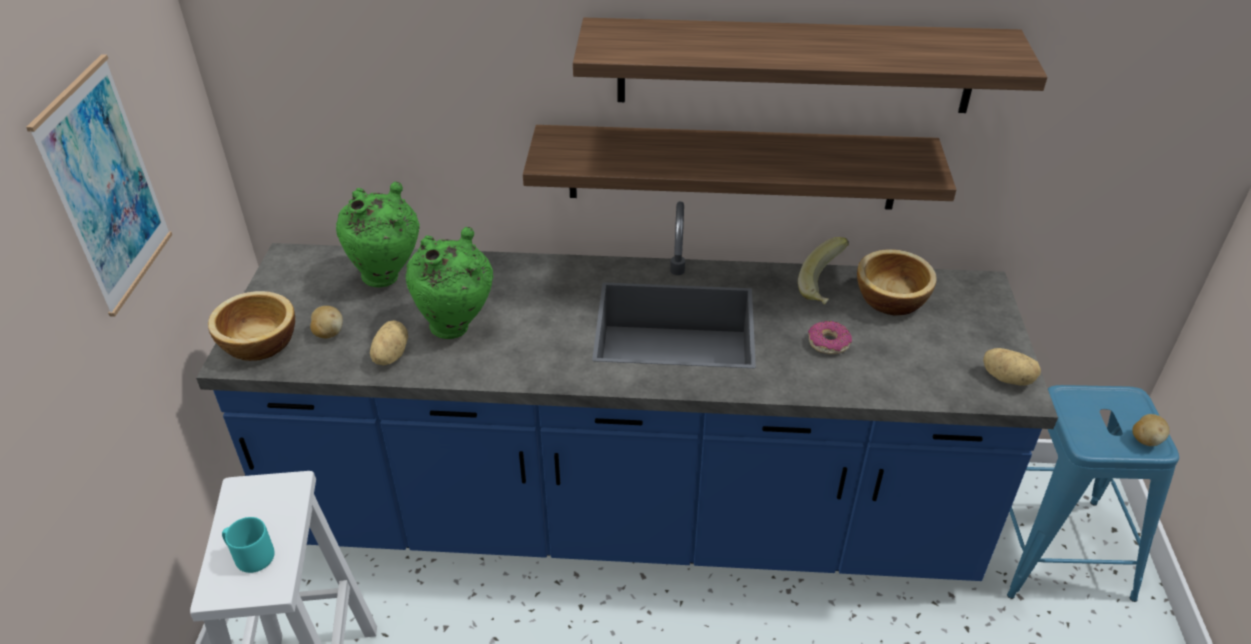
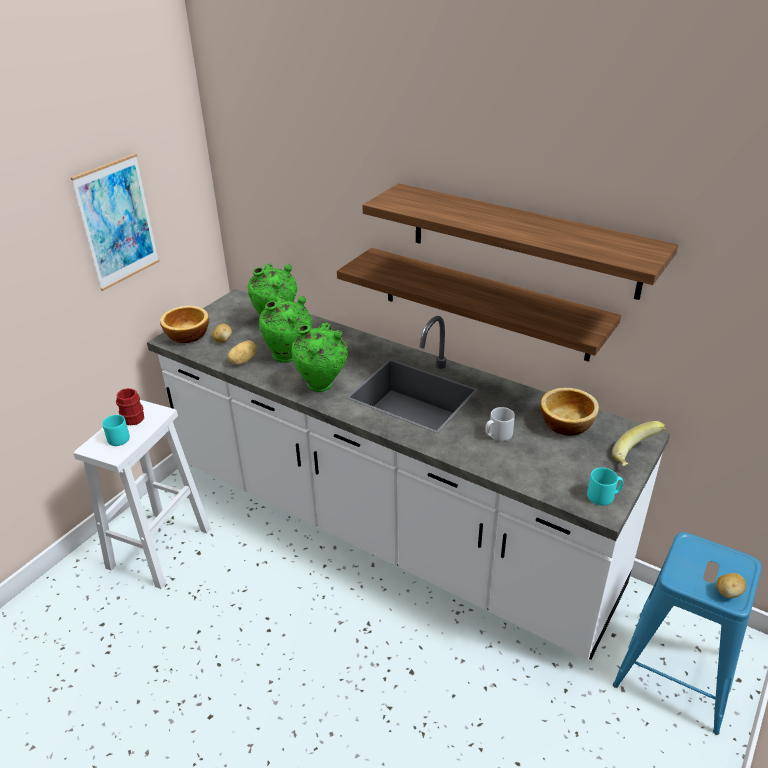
camera: 30 degrees right, 5 degrees down
blue counter [196,201,1058,581] -> white counter [147,289,670,660]
banana [798,237,849,304] -> banana moved to [612,421,666,467]
donut [808,321,852,354] -> grey mug [485,407,515,441]
potato [983,348,1041,386] -> turquoise mug [587,467,623,506]
none -> red mug [116,388,144,426]
none -> green vase [291,322,348,392]

